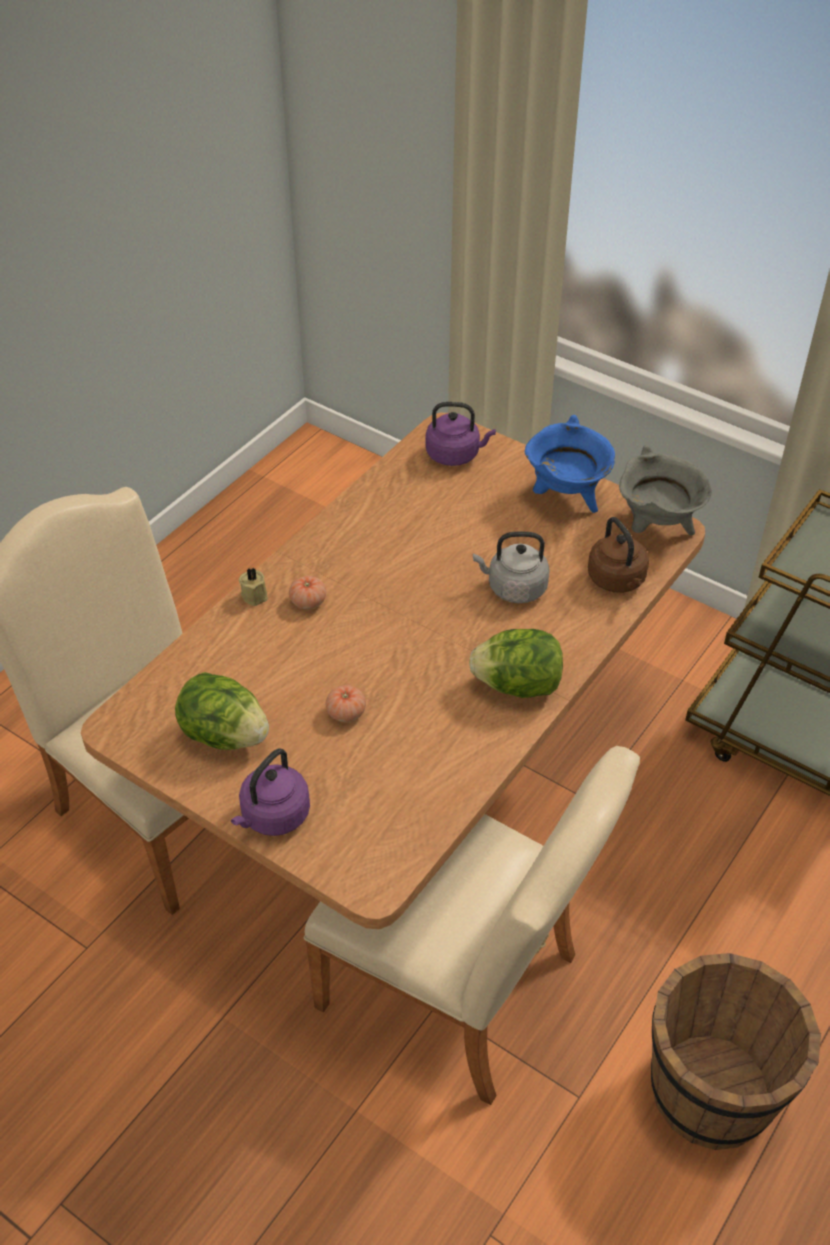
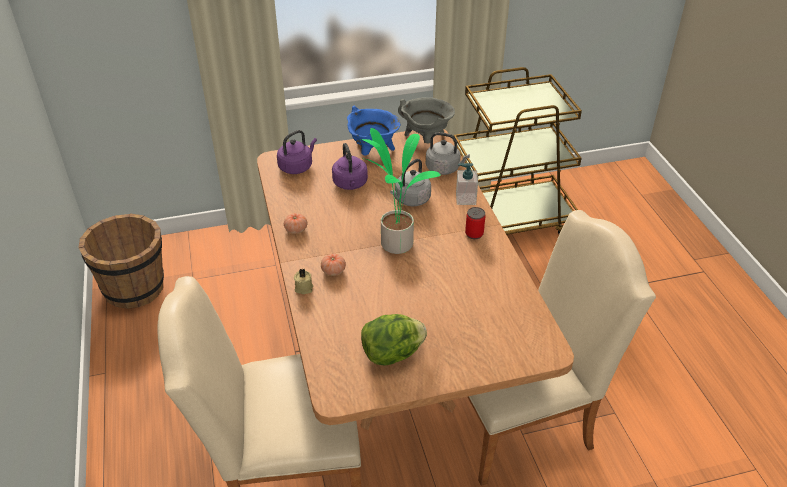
camera: 50 degrees left, 5 degrees down
purple kettle [231,748,310,836] -> purple kettle moved to [332,143,368,190]
tomato [325,685,366,722] -> tomato moved to [284,213,307,234]
lettuce [469,629,563,698] -> can [465,207,485,239]
brown kettle [588,517,649,593] -> grey kettle [426,132,470,175]
brown bucket [651,953,821,1150] -> brown bucket moved to [78,213,164,309]
none -> potted plant [361,128,441,254]
none -> soap dispenser [456,163,478,205]

